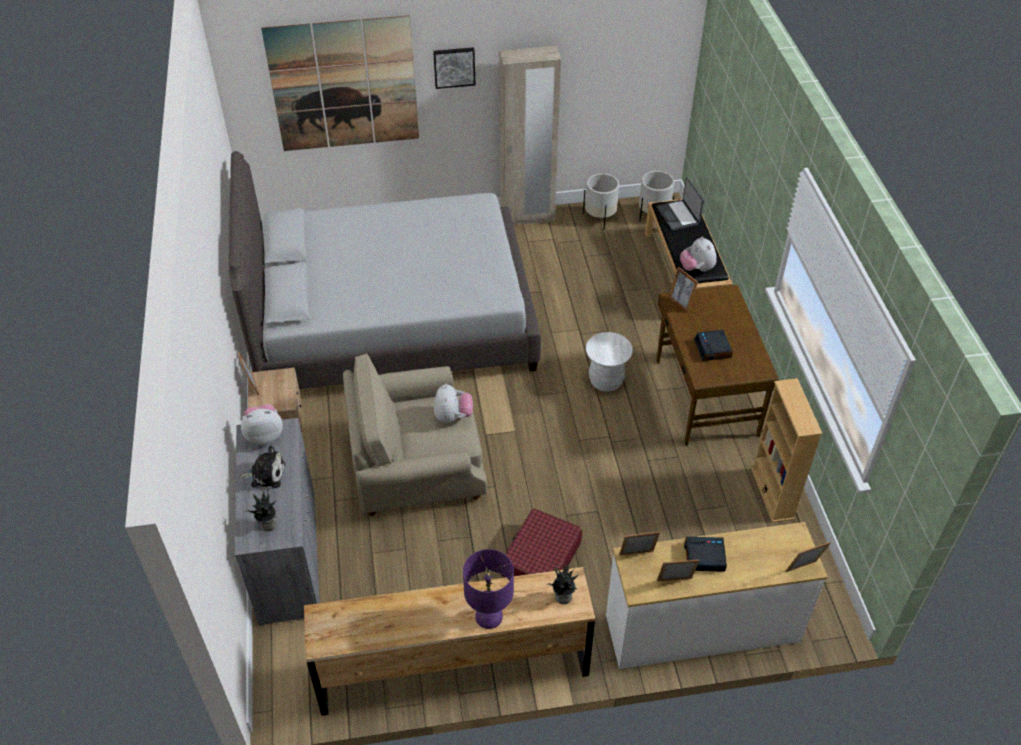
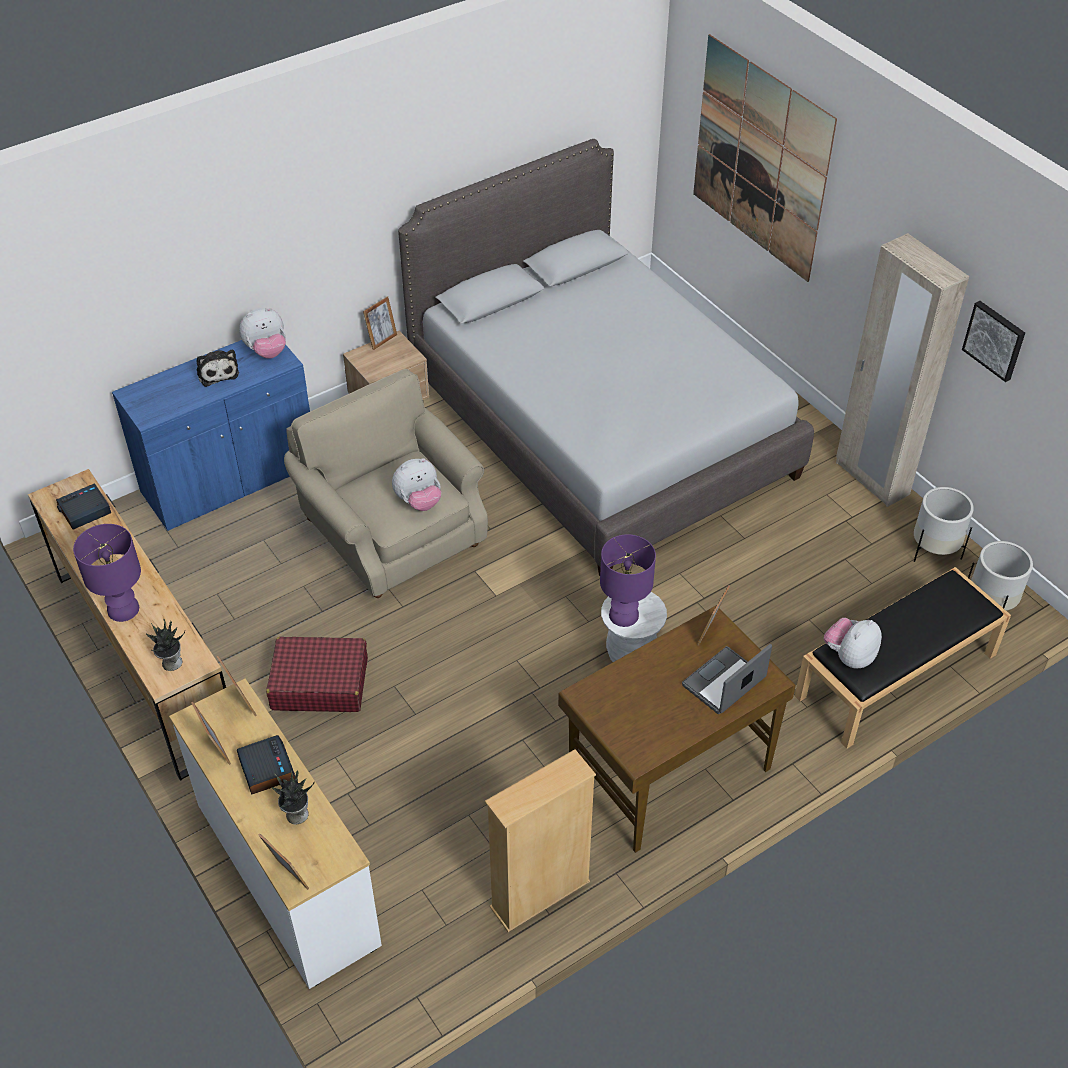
camera: 65 degrees right, 0 degrees up
grey cabinet [235,418,320,626] -> blue cabinet [112,340,310,531]
plush toy [241,404,283,445] -> plush toy turned 105 degrees clockwise [239,307,286,359]
potted plant [243,490,277,531] -> potted plant moved to [271,770,314,825]
picture [433,47,475,89] -> picture moved to [962,301,1025,382]
laptop [657,177,704,231] -> laptop moved to [682,644,772,714]
alarm clock [694,330,733,361] -> alarm clock moved to [56,483,111,530]
none -> purple table lamp [600,534,656,627]

